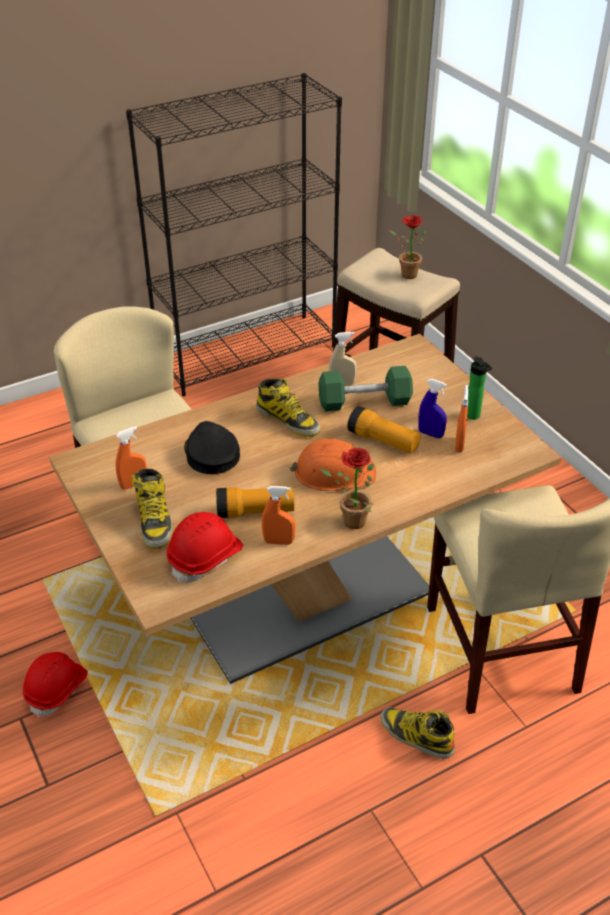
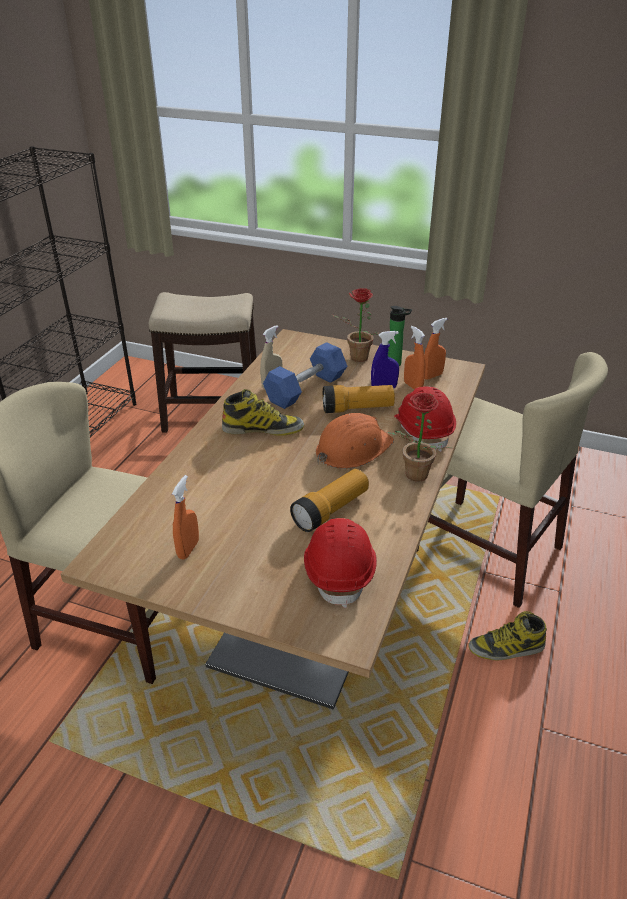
camera: 40 degrees left, 5 degrees down
red hard hat [23,652,88,718] -> red hard hat moved to [394,386,456,452]
boot [131,469,172,549] -> none
black cap [184,421,240,474] -> none
orange spray bottle [262,486,295,545] -> orange spray bottle moved to [424,318,447,379]
green dumbbell [318,366,413,411] -> blue dumbbell [263,342,348,409]
potted plant [389,215,426,279] -> potted plant moved to [332,288,378,362]

